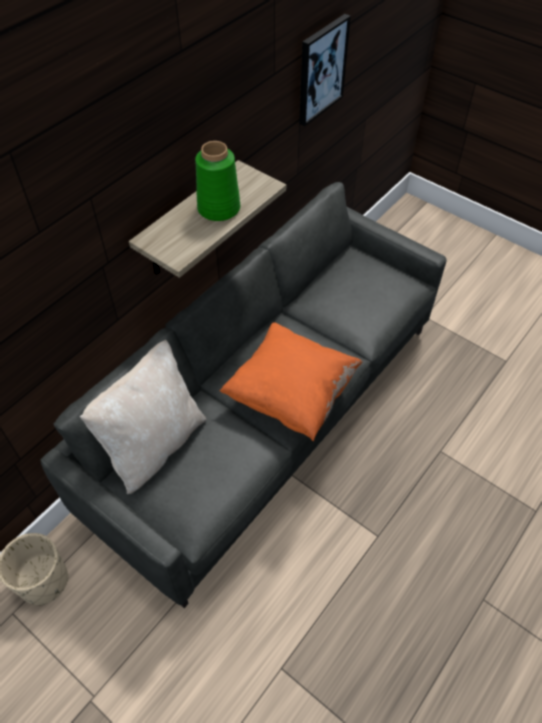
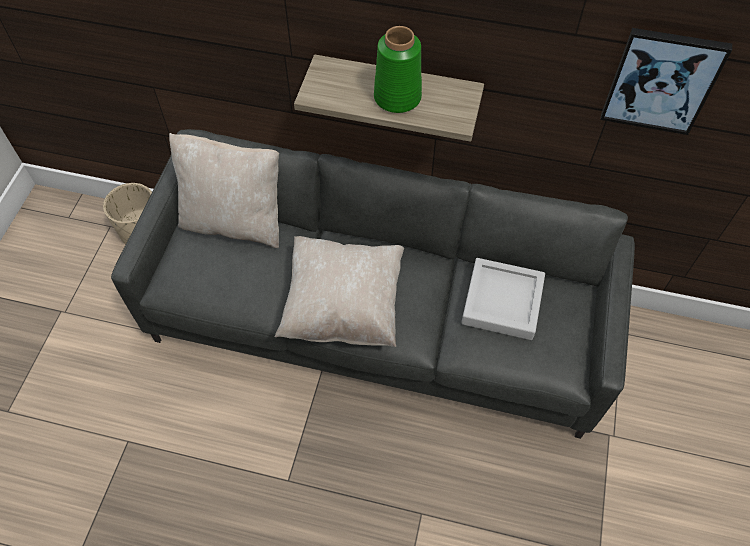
camera: 65 degrees right, 5 degrees up
orange pillow [219,322,363,441] -> beige pillow [275,236,404,347]
none -> grey tray [461,258,545,340]

